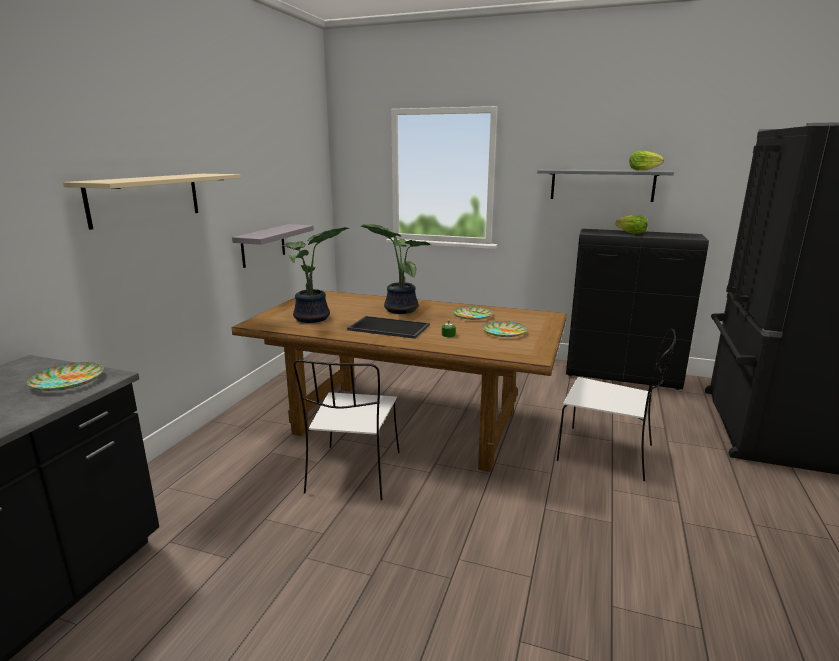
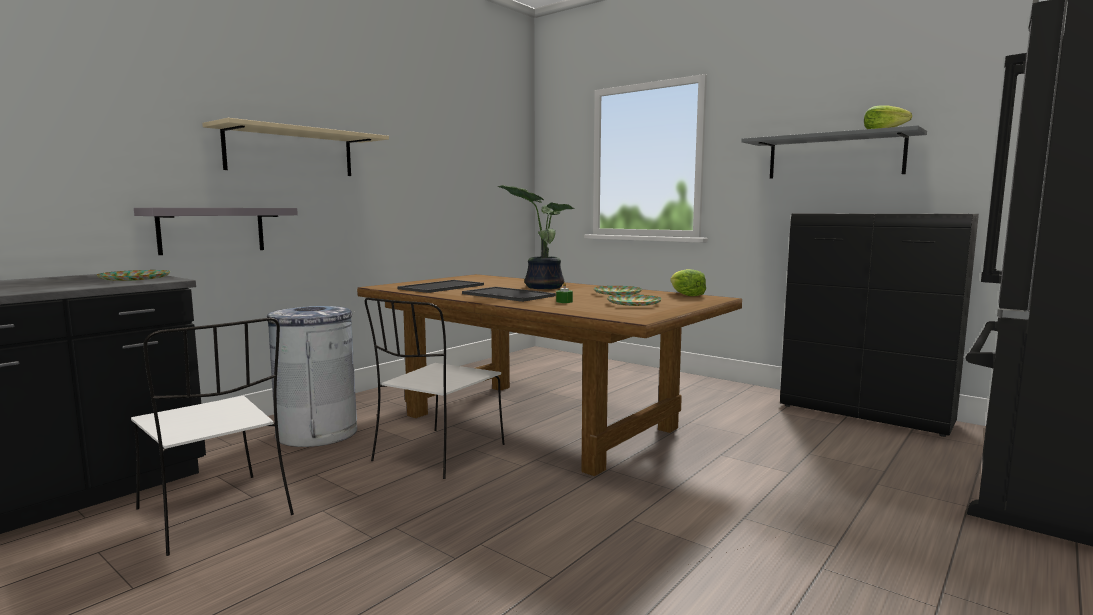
camera: 20 degrees right, 10 degrees down
grey shelf [232,224,314,268] -> grey shelf moved to [134,208,298,255]
potted plant [282,227,349,323] -> tray [397,280,484,293]
white chair [557,329,676,481] -> white chair moved to [131,318,294,556]
lettuce [615,215,648,234] -> lettuce moved to [670,269,706,296]
none -> grey trash can [267,306,357,447]

